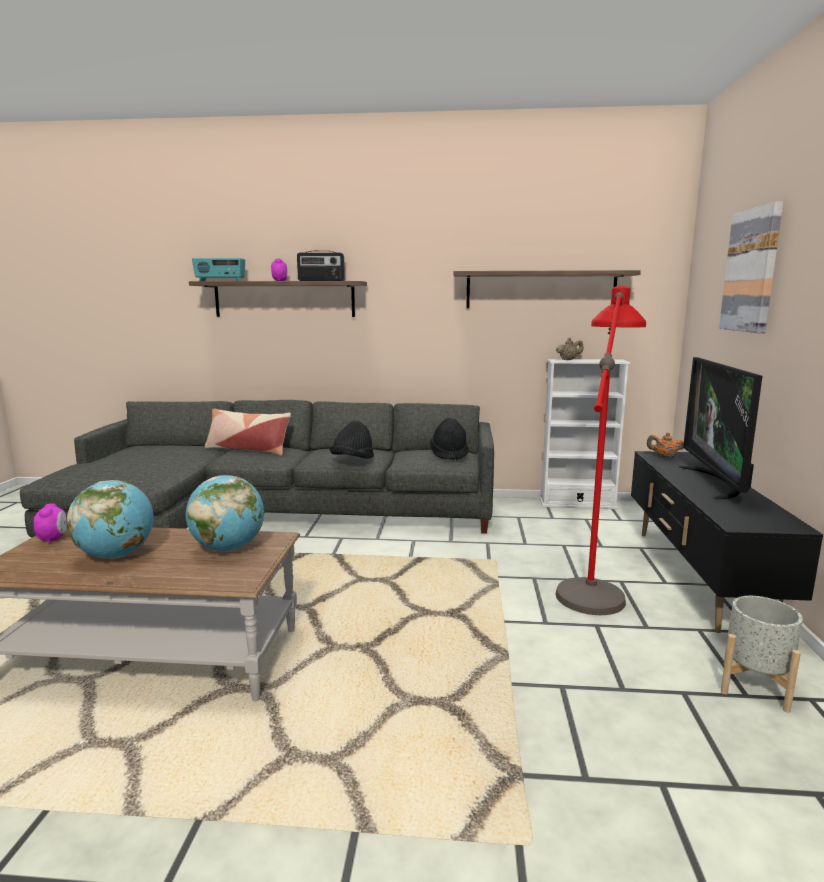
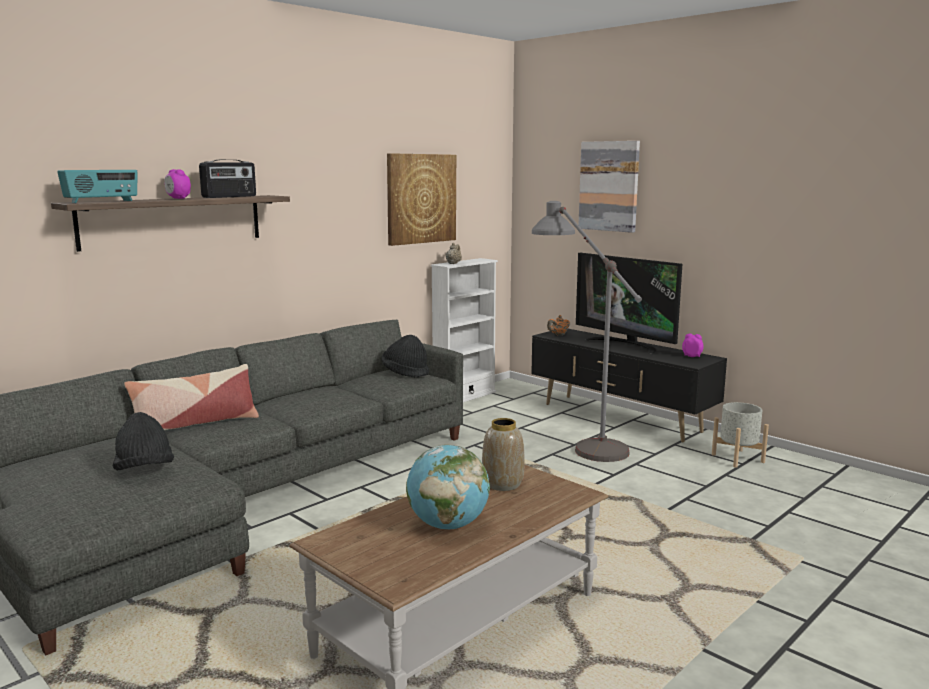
camera: 50 degrees left, 0 degrees up
alarm clock [34,503,67,544] -> alarm clock moved to [682,333,704,357]
globe [186,475,264,551] -> vase [482,418,525,491]
black hat [329,420,374,459] -> black hat moved to [113,412,174,470]
shelf [453,270,641,308] -> picture [387,153,456,246]
red floor lamp [555,286,646,615] -> grey floor lamp [532,201,642,462]

